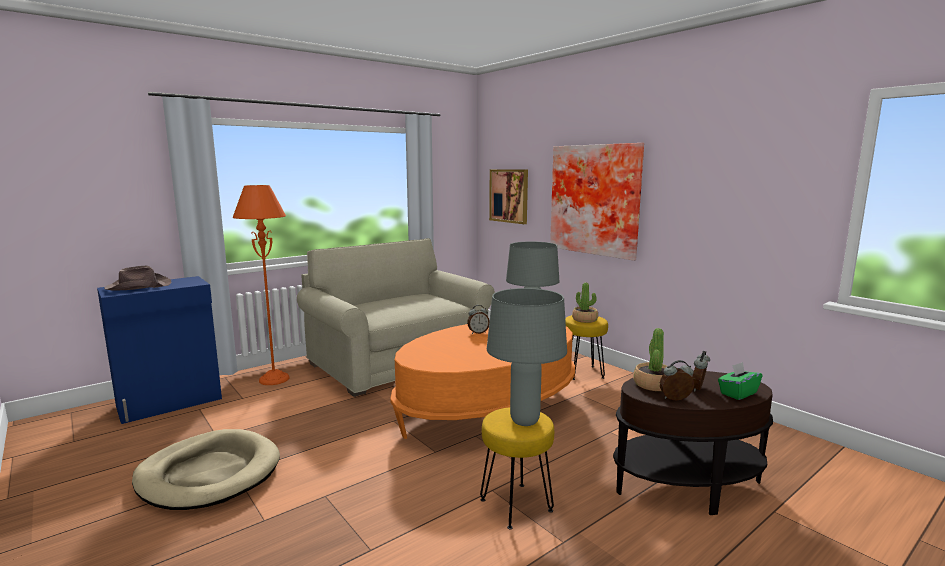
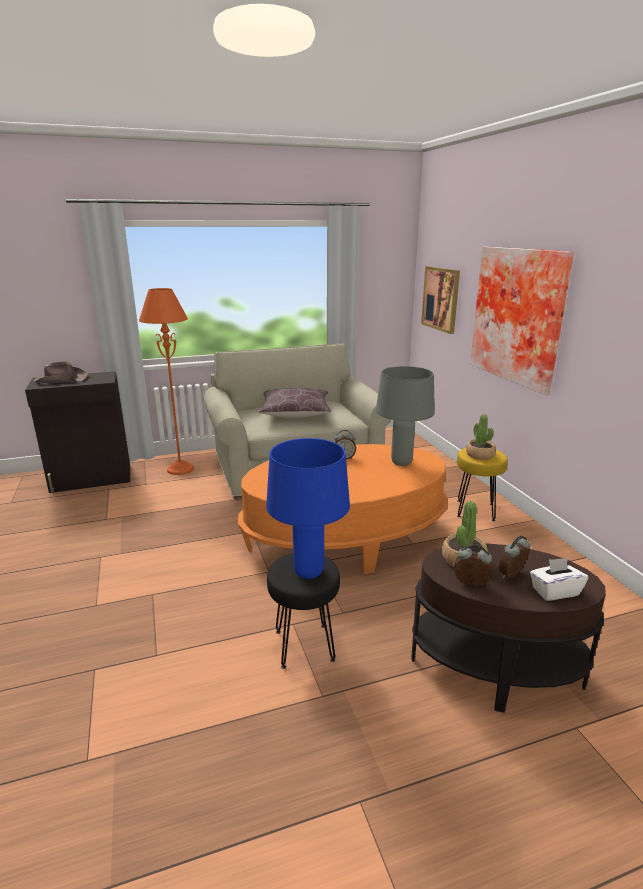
camera: 20 degrees right, 10 degrees up
blue cabinet [97,276,222,424] -> black cabinet [25,371,130,493]
beige dog bed [132,429,280,510] -> none
yellow stool [480,407,554,529] -> black stool [267,553,340,669]
grey table lamp [487,288,567,426] -> blue table lamp [266,438,350,579]
green tissue box [718,362,763,400] -> white tissue box [530,557,588,601]
none -> brown pillow [259,388,331,418]

